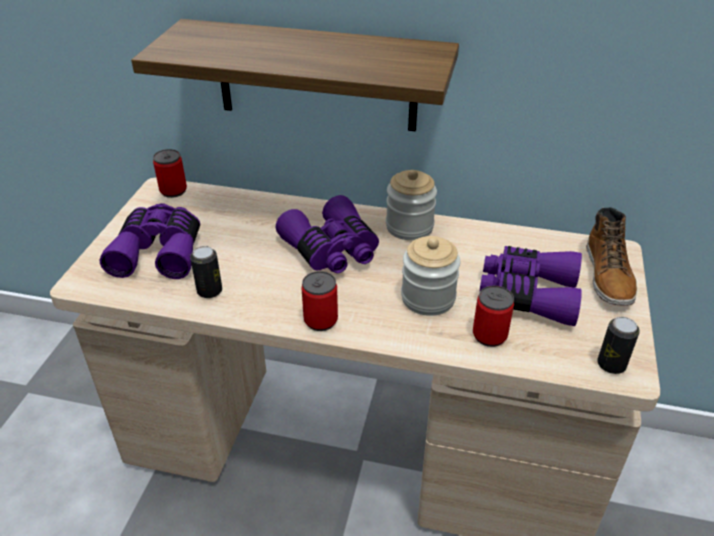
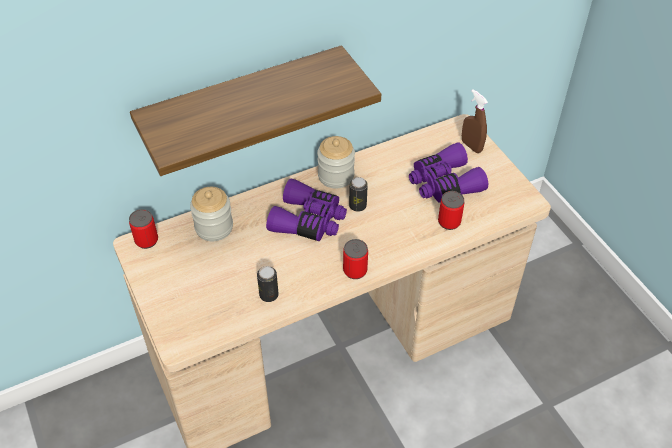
camera: 40 degrees left, 10 degrees up
purple binoculars [99,203,200,279] -> none
jar [401,236,460,316] -> jar moved to [190,187,233,241]
boot [586,208,637,306] -> brown spray bottle [462,89,488,153]
can [597,317,640,374] -> can moved to [349,177,368,212]

